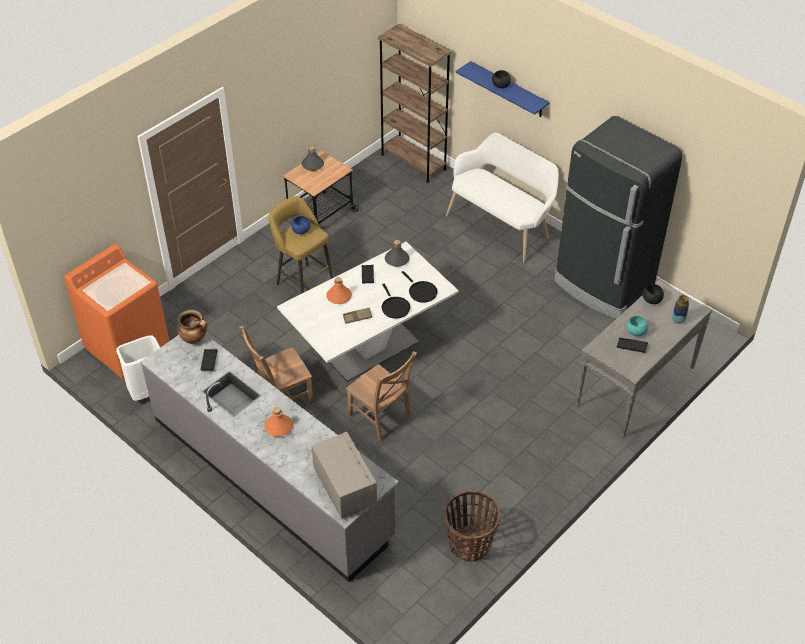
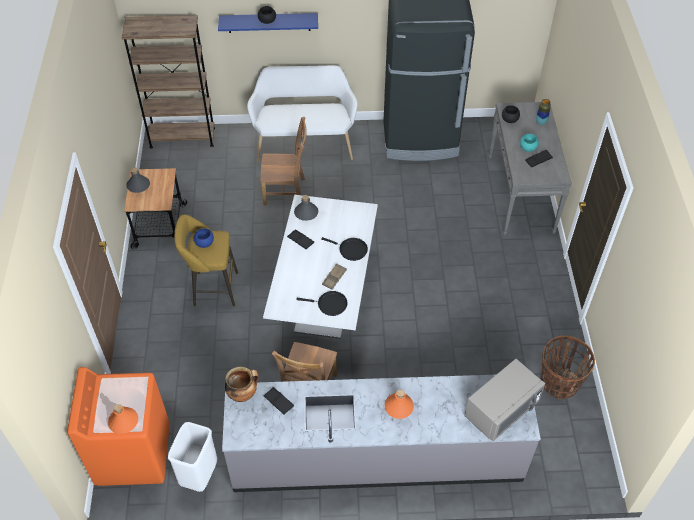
camera: 45 degrees left, 5 degrees up
grey microwave [312,432,377,519] -> grey microwave turned 120 degrees clockwise [464,359,545,441]
orange bottle [326,277,352,304] -> orange bottle moved to [108,404,138,434]
brown chair [346,351,417,442] -> brown chair moved to [261,117,307,206]
black frying pan [401,271,438,303] -> black frying pan moved to [296,291,348,316]

